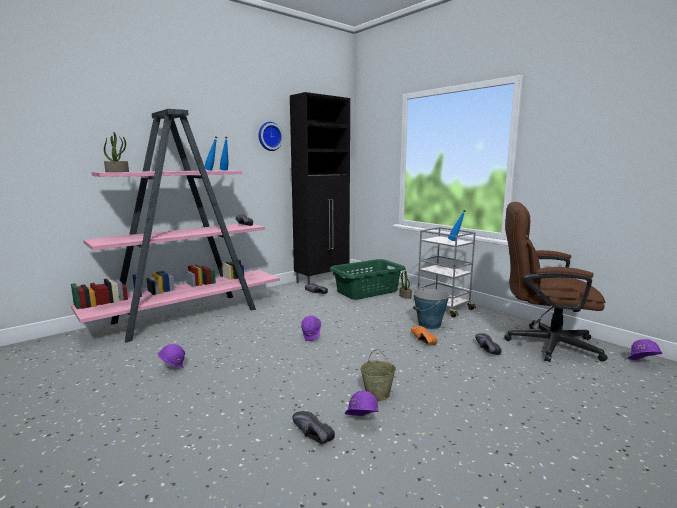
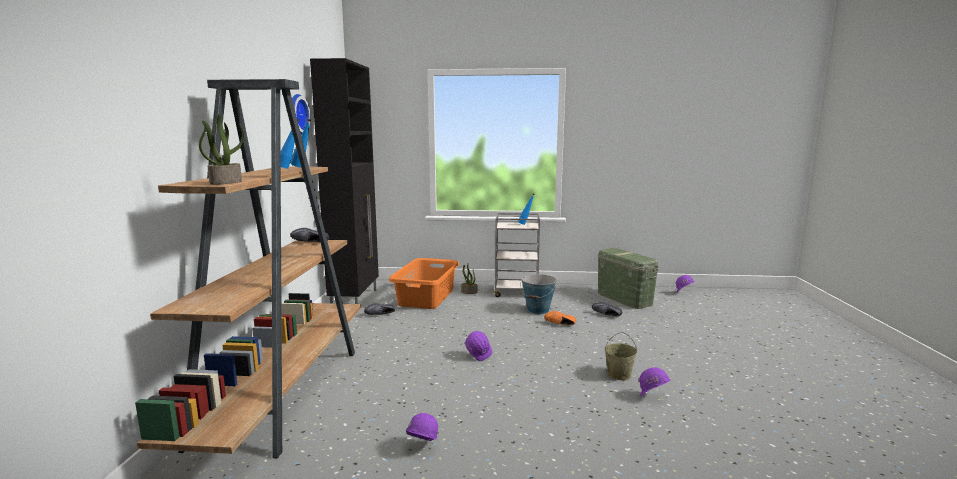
camera: 45 degrees left, 0 degrees up
pink bookcase [71,109,280,343] -> brown bookcase [135,79,361,459]
black shoe [292,411,335,444] -> none
green laundry basket [330,259,405,300] -> orange laundry basket [389,258,459,309]
brown office chair [504,202,608,362] -> green storage box [598,248,659,309]

